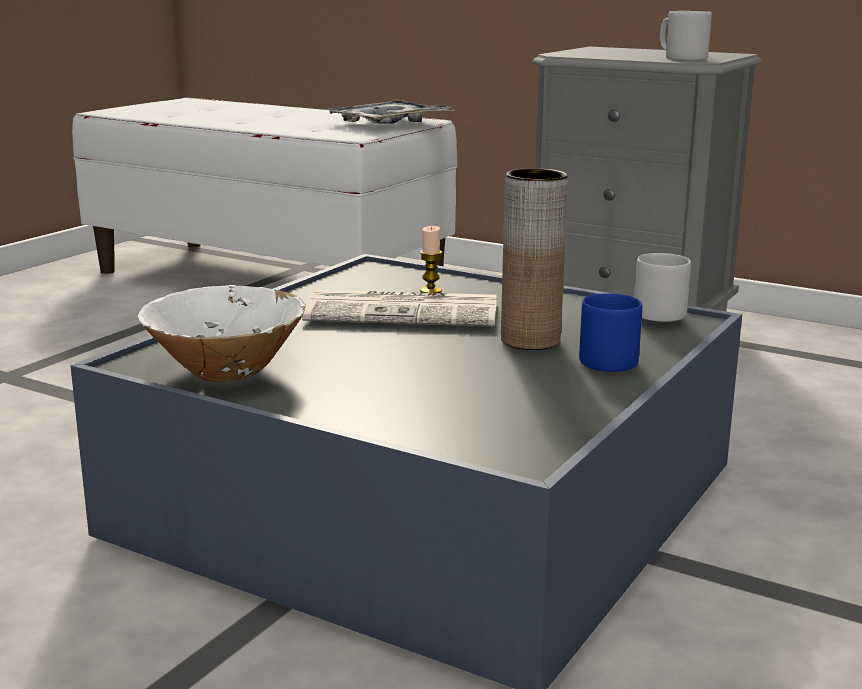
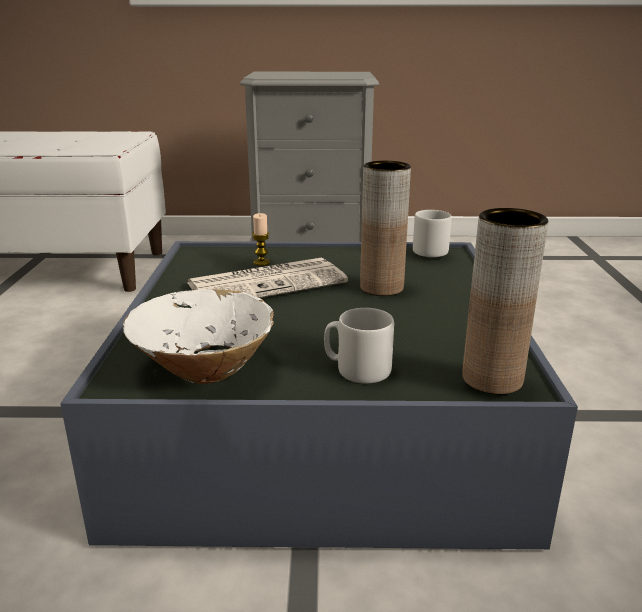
camera: 30 degrees left, 5 degrees up
tray [326,100,454,124] -> none
blue mug [579,293,642,372] -> none
grey mug [660,11,712,60] -> grey mug moved to [324,308,394,383]
none -> brown vase [462,208,548,394]

